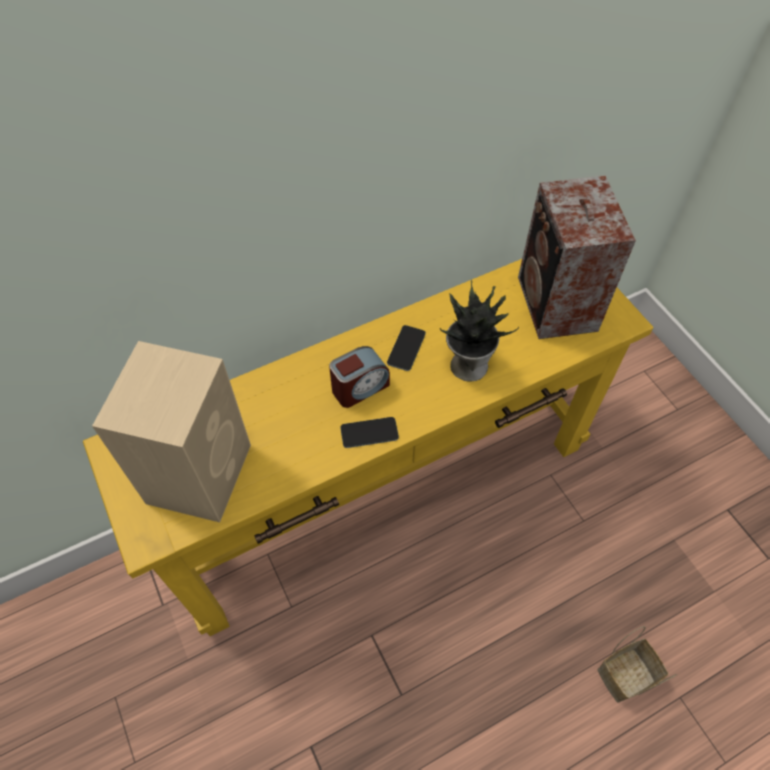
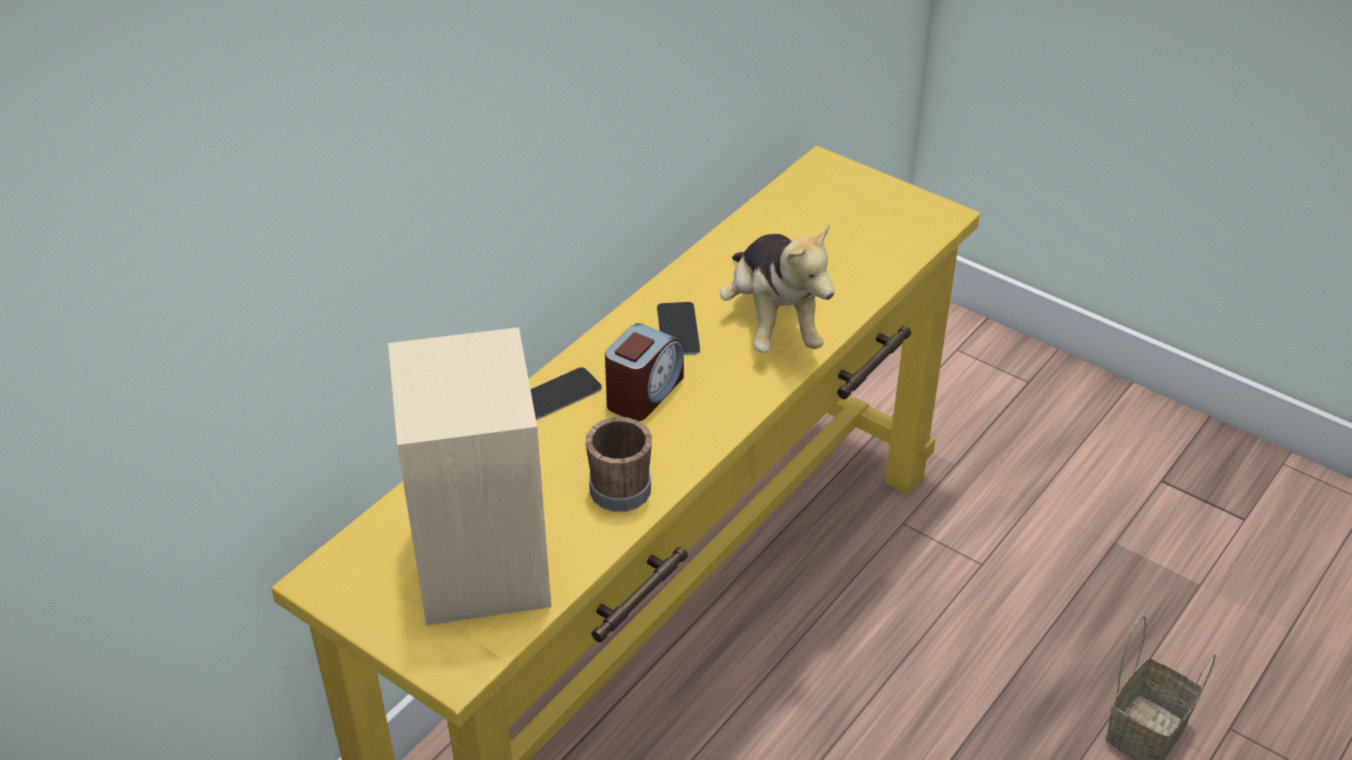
camera: 25 degrees left, 15 degrees down
phone [340,417,399,448] -> phone moved to [530,367,602,420]
potted plant [440,280,519,382] -> plush toy [720,225,835,353]
speaker [518,176,636,339] -> none
none -> brown mug [586,417,652,512]

